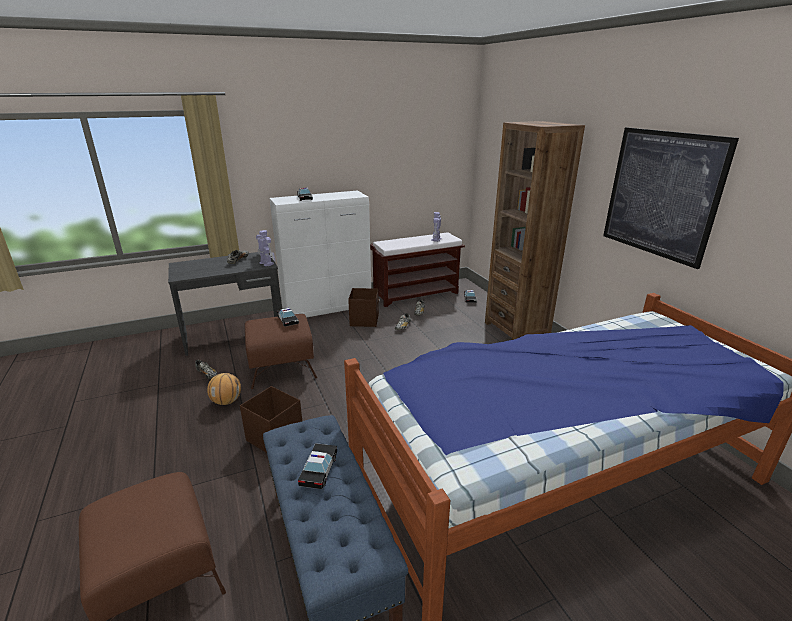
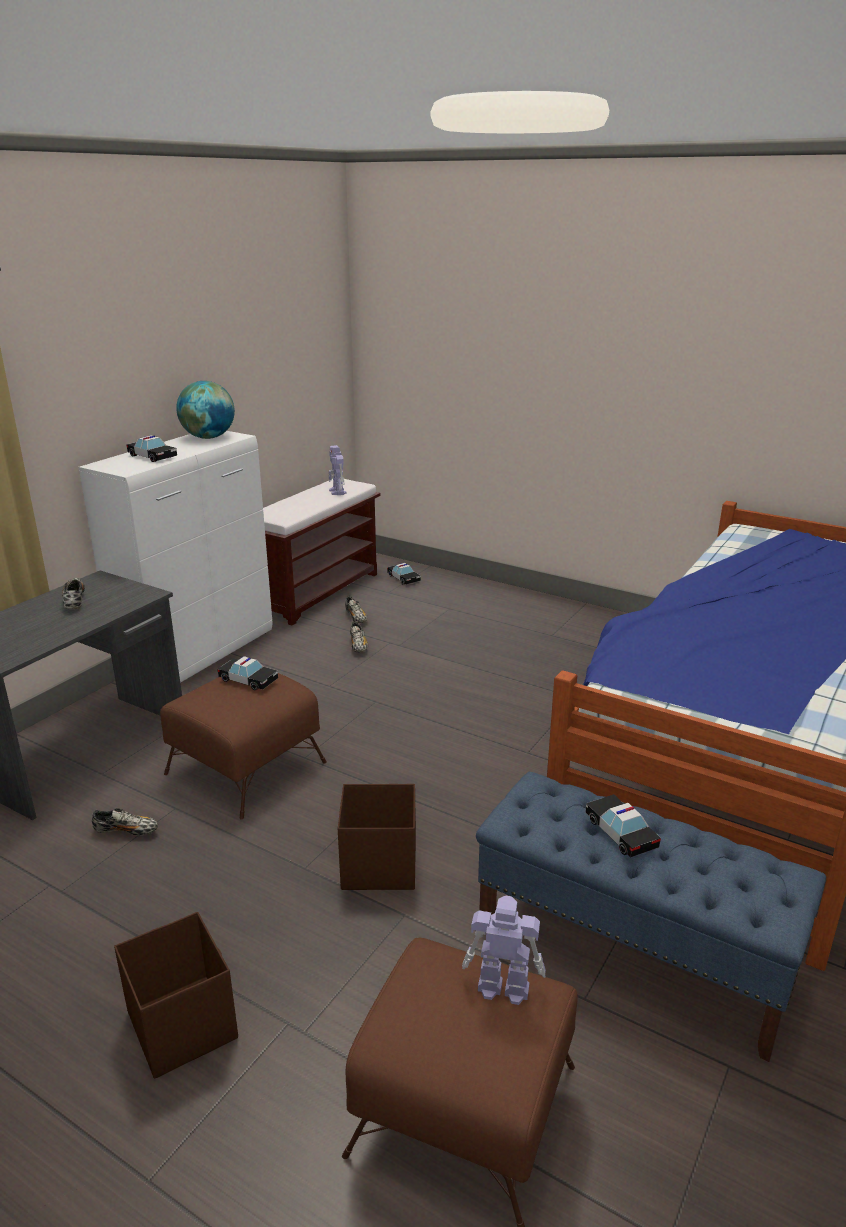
camera: 35 degrees left, 0 degrees up
basketball [207,373,241,405] -> none
toy robot [256,230,276,266] -> toy robot moved to [462,895,546,1005]
brown storage box [348,288,379,327] -> brown storage box moved to [114,912,238,1079]
brown bookcase [485,121,585,340] -> none
picture [603,127,739,269] -> none
none -> globe [176,381,235,439]

